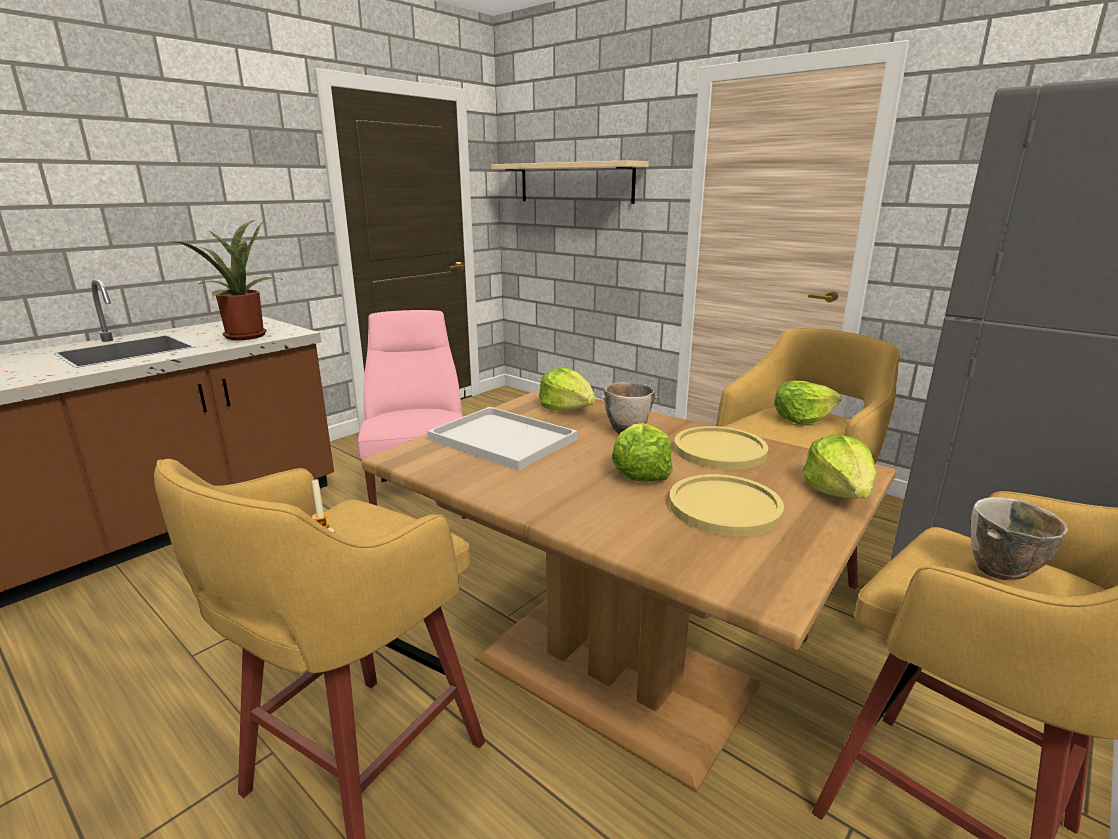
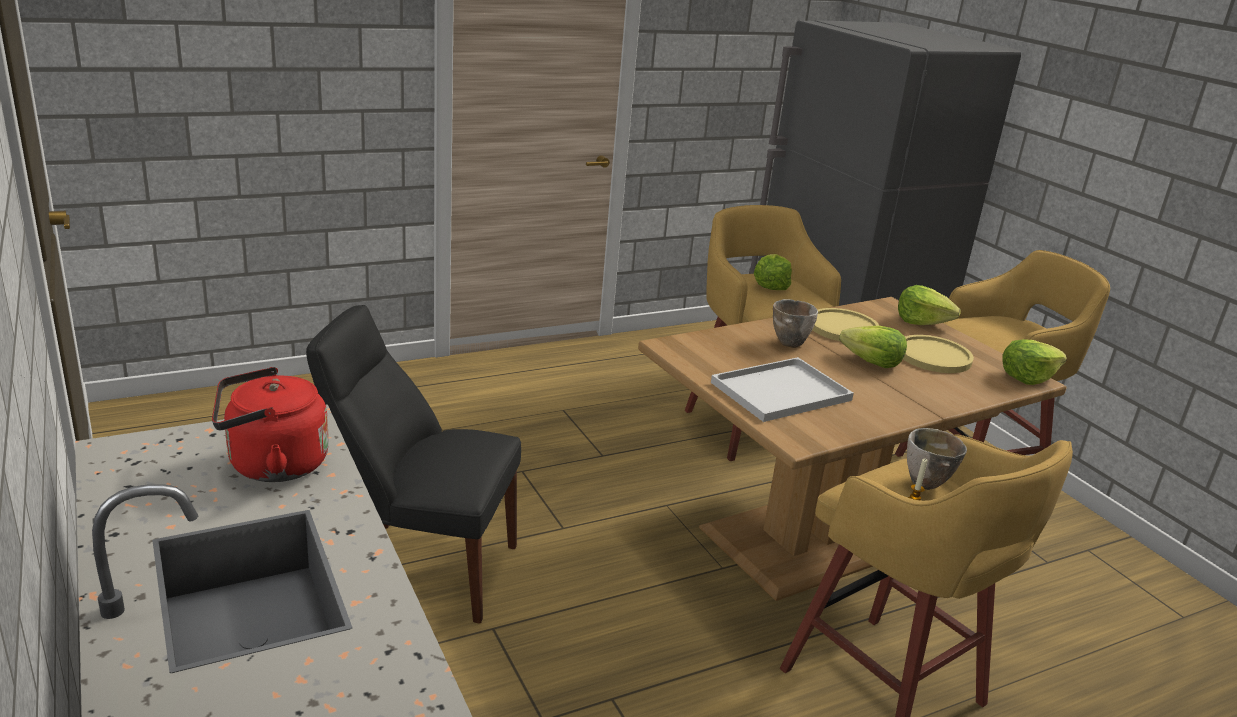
camera: 70 degrees left, 5 degrees up
potted plant [175,219,280,340] -> red kettle [212,367,329,482]
pink chair [358,310,466,519] -> black chair [306,305,521,623]
beige shelf [491,160,649,204] -> none
lettuce [539,368,596,411] -> lettuce moved to [1002,339,1067,385]
bowl [971,497,1068,580] -> bowl moved to [907,428,967,490]

